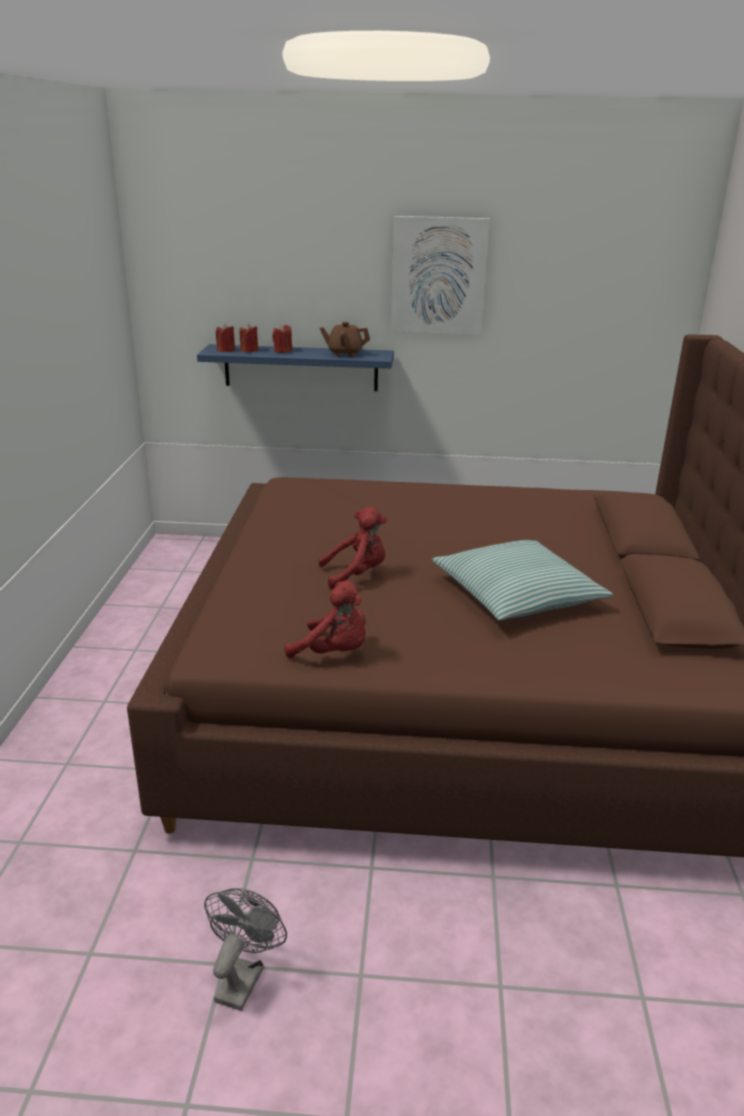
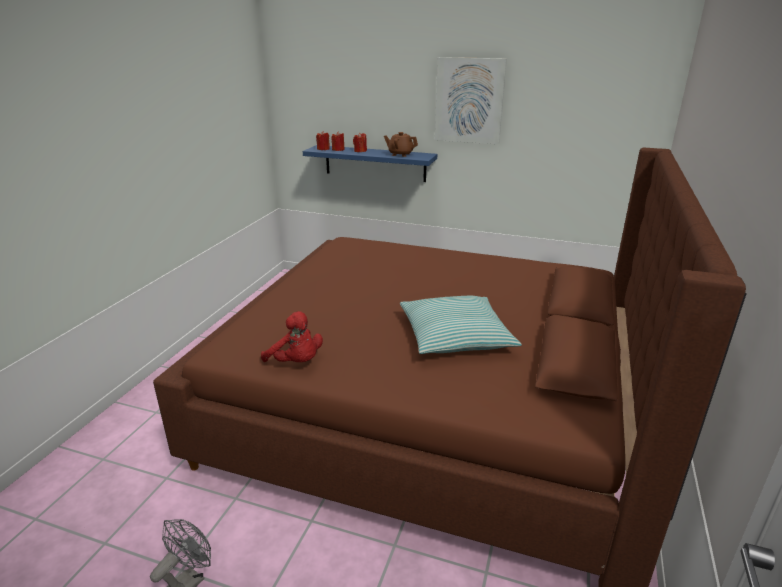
camera: 15 degrees right, 0 degrees up
red plush toy [319,507,387,589] -> none

